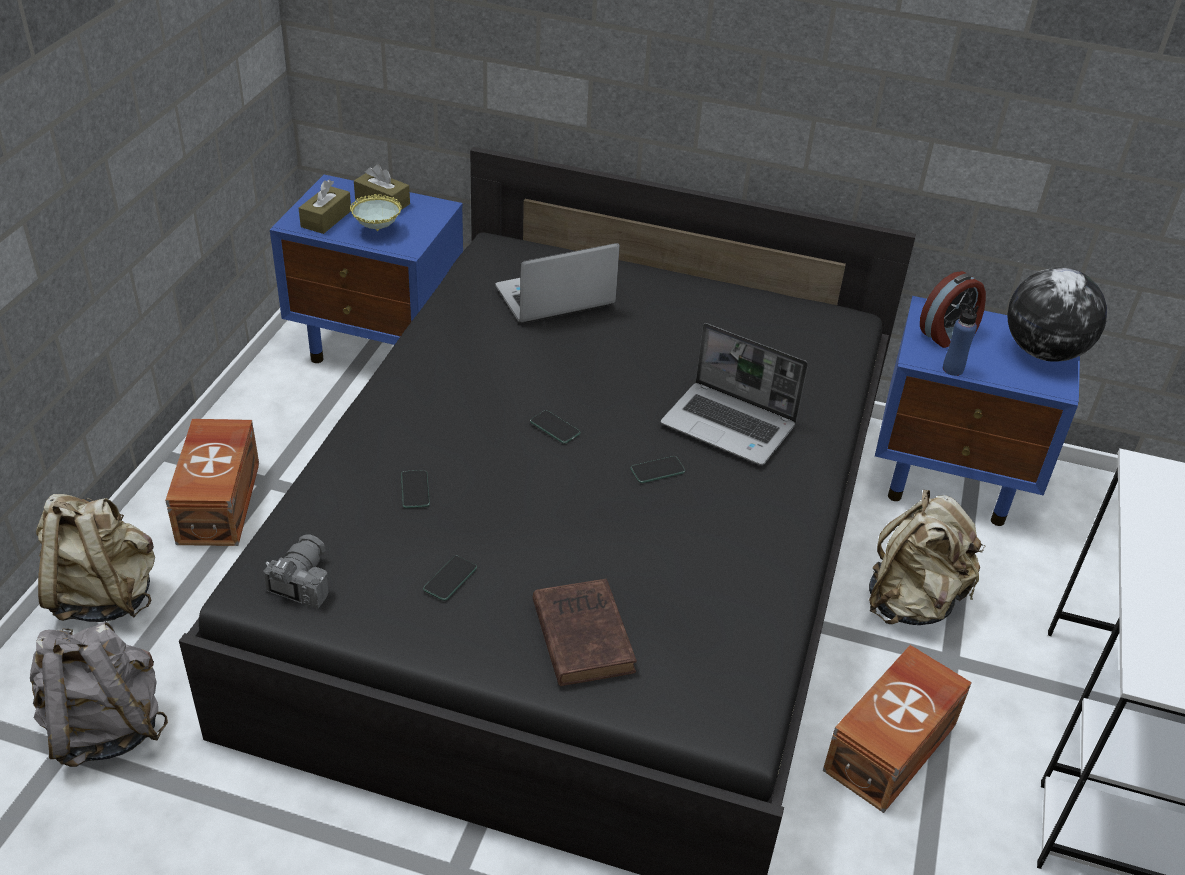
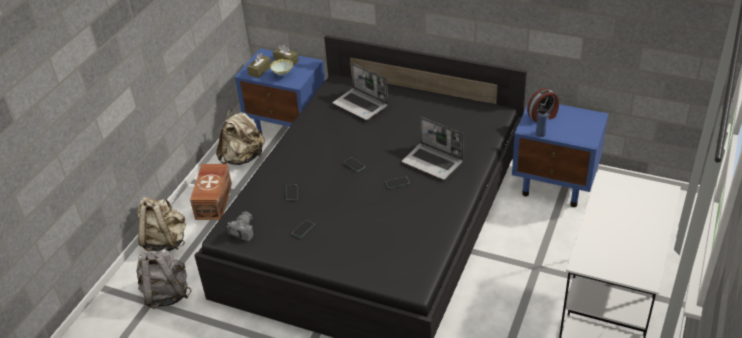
camera: 10 degrees right, 0 degrees up
laptop [495,243,620,323] -> laptop turned 120 degrees counterclockwise [332,63,388,120]
brown book [533,579,637,686] -> none
brown storage box [823,645,972,813] -> none
beige backpack [869,490,985,625] -> beige backpack moved to [216,109,265,165]
globe [1007,267,1107,362] -> none

